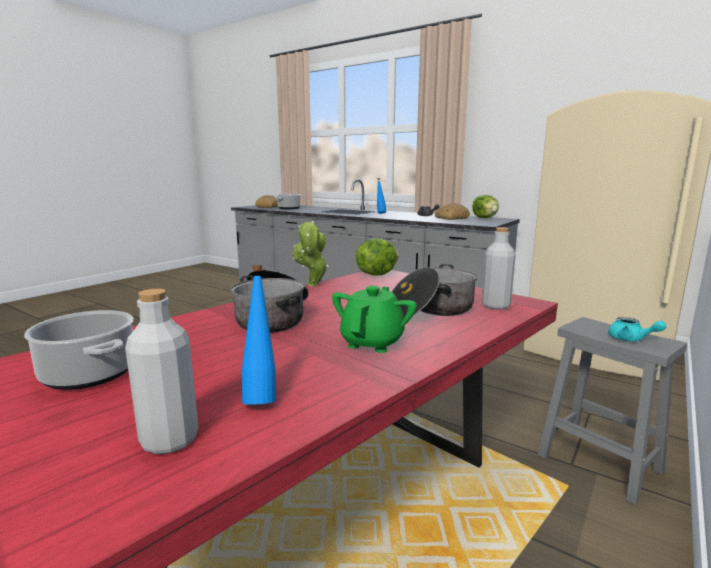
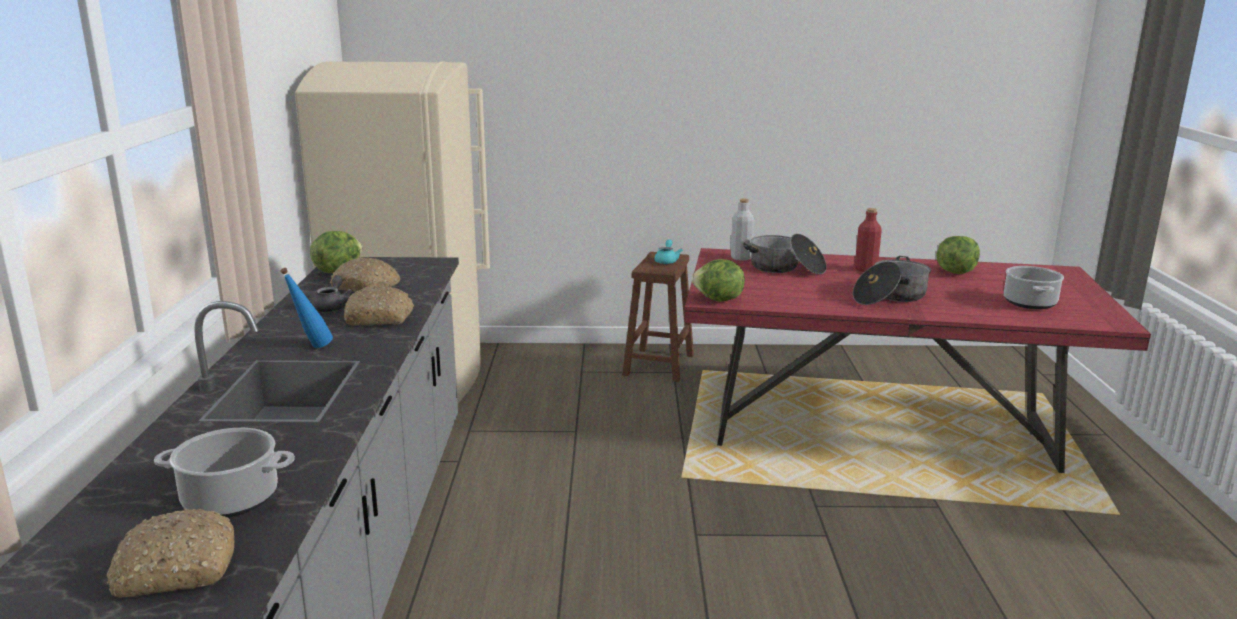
camera: 125 degrees left, 5 degrees up
grey bottle [125,289,198,454] -> none
blue bottle [242,265,276,405] -> lettuce [936,236,980,274]
potted plant [293,221,329,286] -> none
green teapot [332,286,417,353] -> red bottle [855,208,882,272]
grey stool [538,317,687,505] -> brown stool [622,252,694,382]
none -> bread [344,286,414,326]

